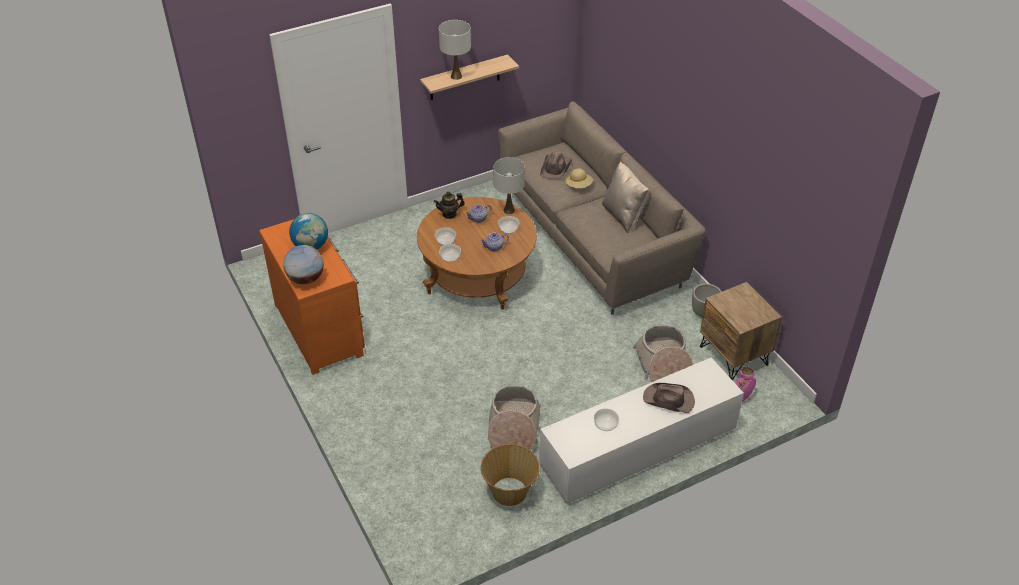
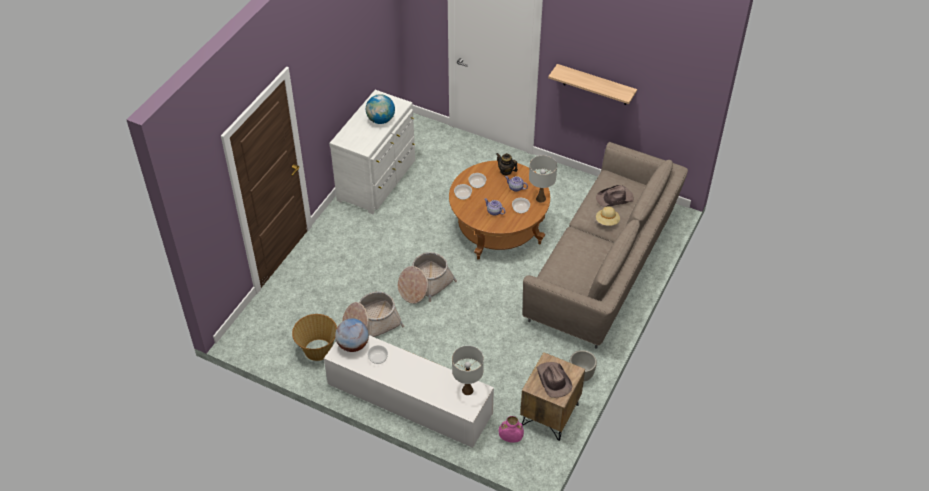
camera: 55 degrees right, 5 degrees up
orange dresser [259,219,365,375] -> white dresser [329,90,415,215]
globe [283,245,324,284] -> globe moved to [335,318,369,352]
white table lamp [439,20,471,80] -> white table lamp moved to [452,346,484,395]
beige pillow [602,161,649,233] -> none
basket [633,325,693,382] -> basket moved to [398,252,457,304]
brown hat [643,383,695,413] -> brown hat moved to [537,362,572,398]

